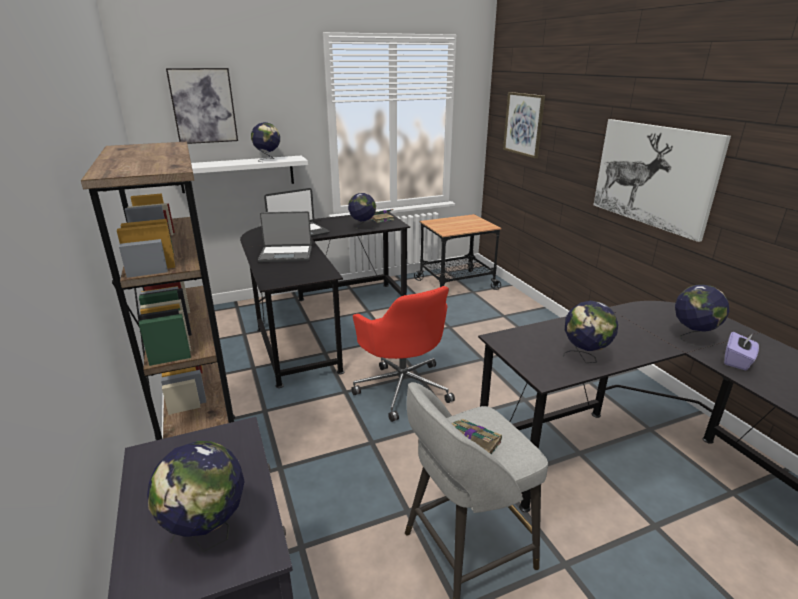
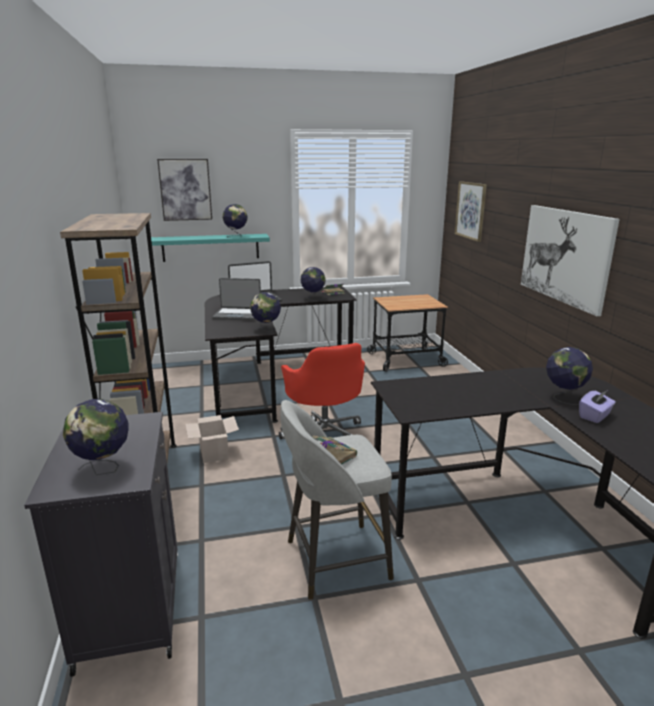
camera: 10 degrees right, 5 degrees down
white shelf [181,156,308,193] -> turquoise shelf [151,234,270,262]
globe [563,301,618,363] -> globe moved to [250,292,281,332]
none -> cardboard box [186,415,239,463]

